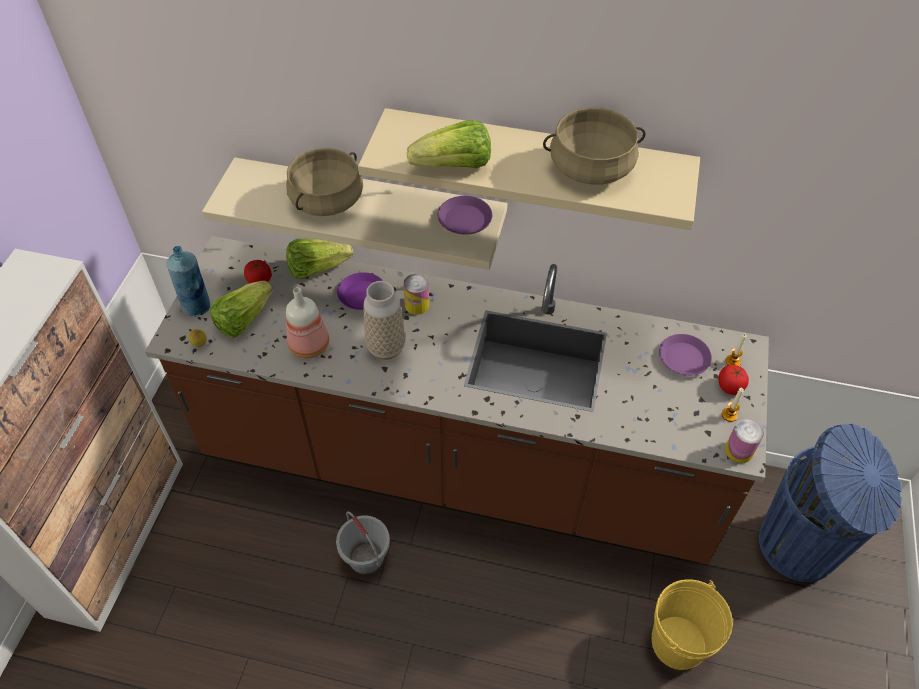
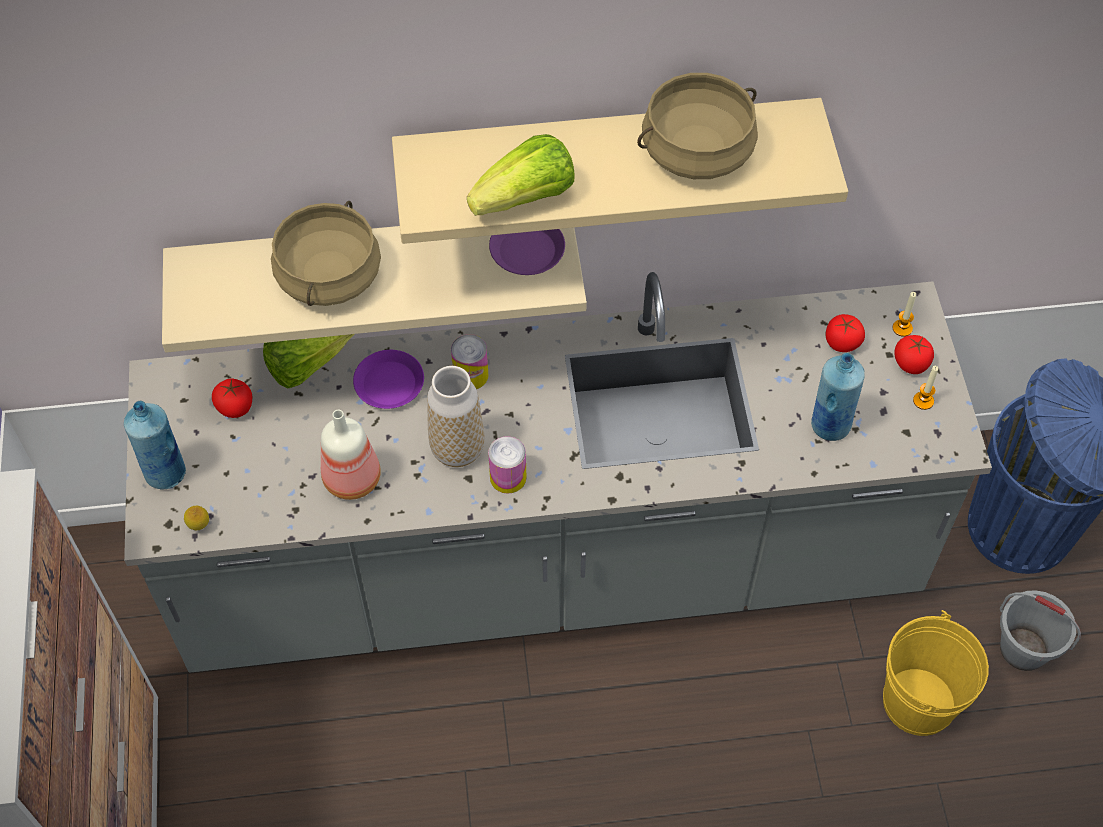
camera: 20 degrees left, 5 degrees up
brown counter [145,236,769,564] -> grey counter [124,272,992,673]
lettuce [210,281,273,338] -> none
grey bucket [336,511,390,574] -> grey bucket moved to [1000,590,1081,671]
purple plate [659,334,712,376] -> tomato [826,314,865,352]
can [725,419,764,463] -> can moved to [488,436,526,494]
none -> blue bottle [811,353,865,441]

